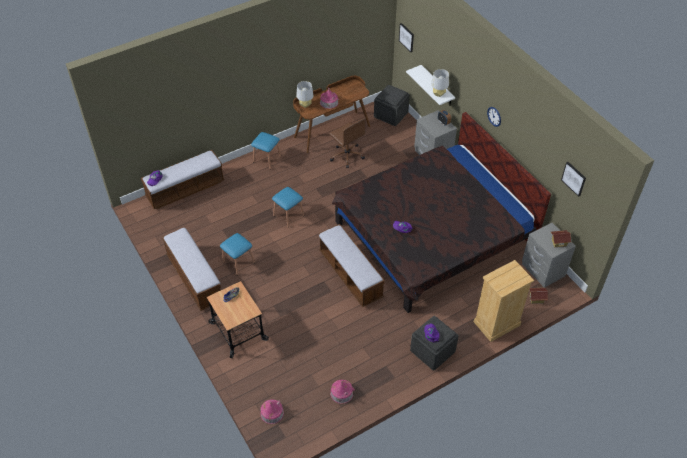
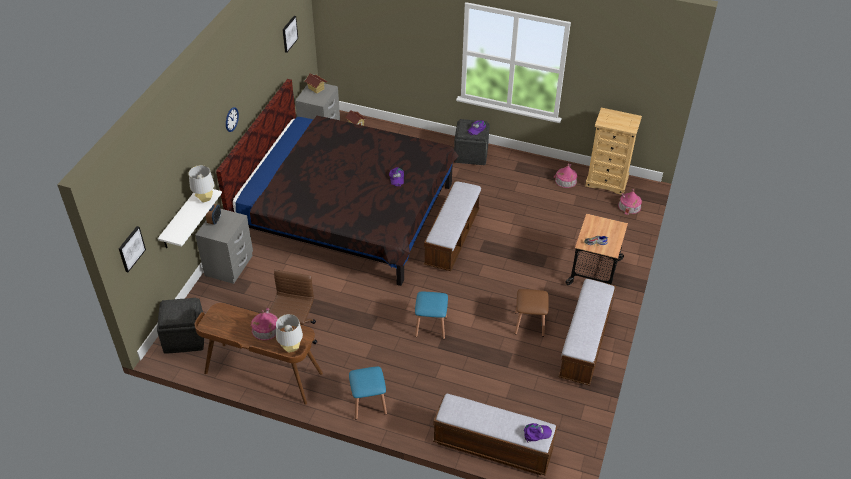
camera: 130 degrees left, 5 degrees down
blue stool [220,233,255,276] -> brown stool [515,289,549,337]
beige dresser [474,260,534,342] -> beige dresser moved to [585,108,642,195]

